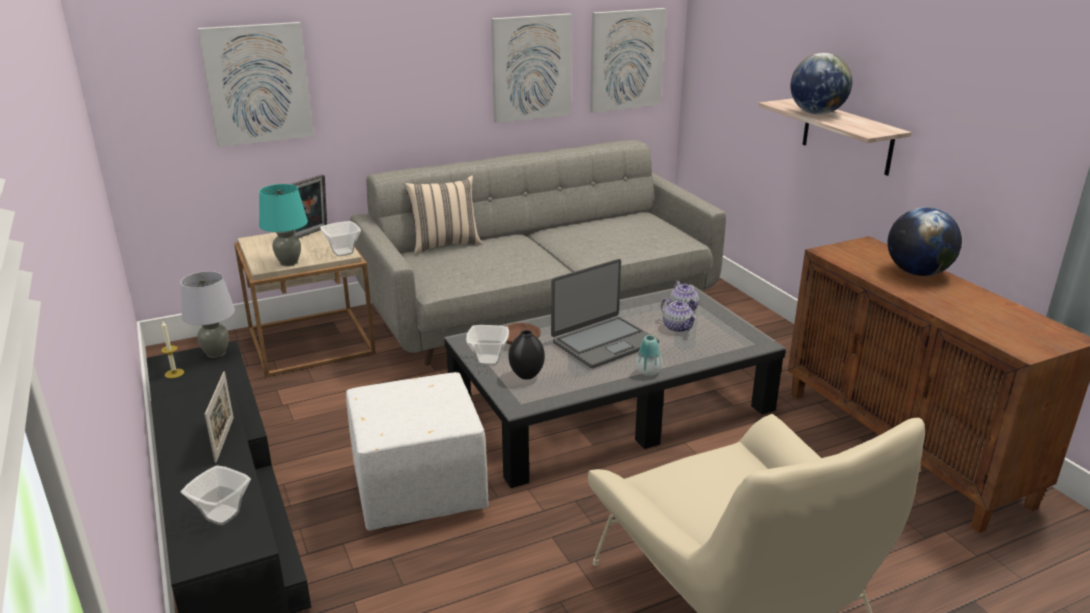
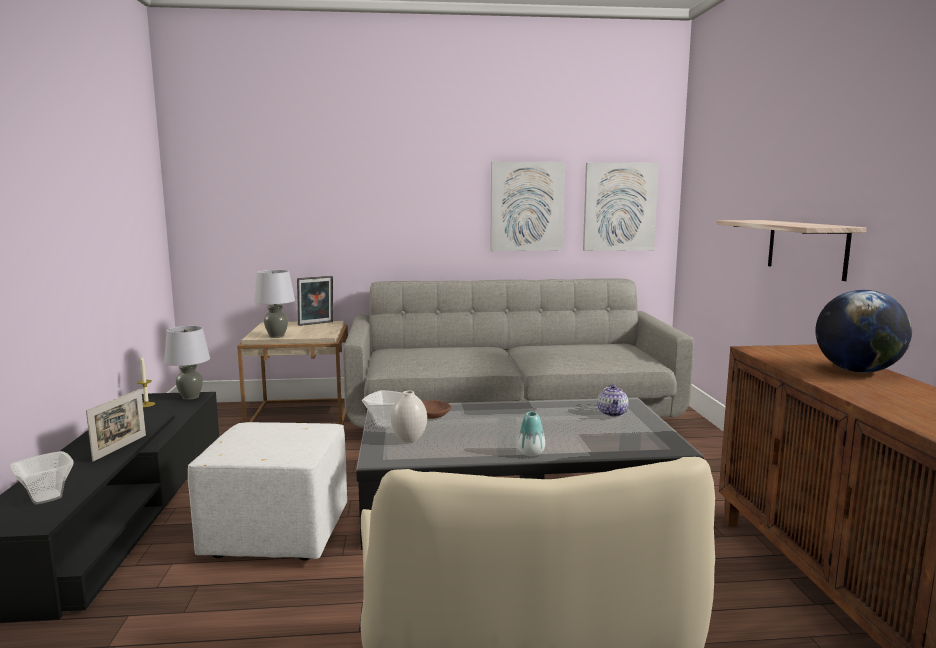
camera: 20 degrees right, 15 degrees down
picture [197,22,314,147] -> none
turquoise table lamp [259,184,308,266] -> grey table lamp [254,270,295,338]
bowl [320,221,361,256] -> none
beige pillow [405,176,482,254] -> none
black vase [508,330,545,380] -> white vase [391,391,427,443]
laptop [551,259,659,369] -> none
teapot [661,299,697,332] -> none
globe [791,53,852,115] -> none

